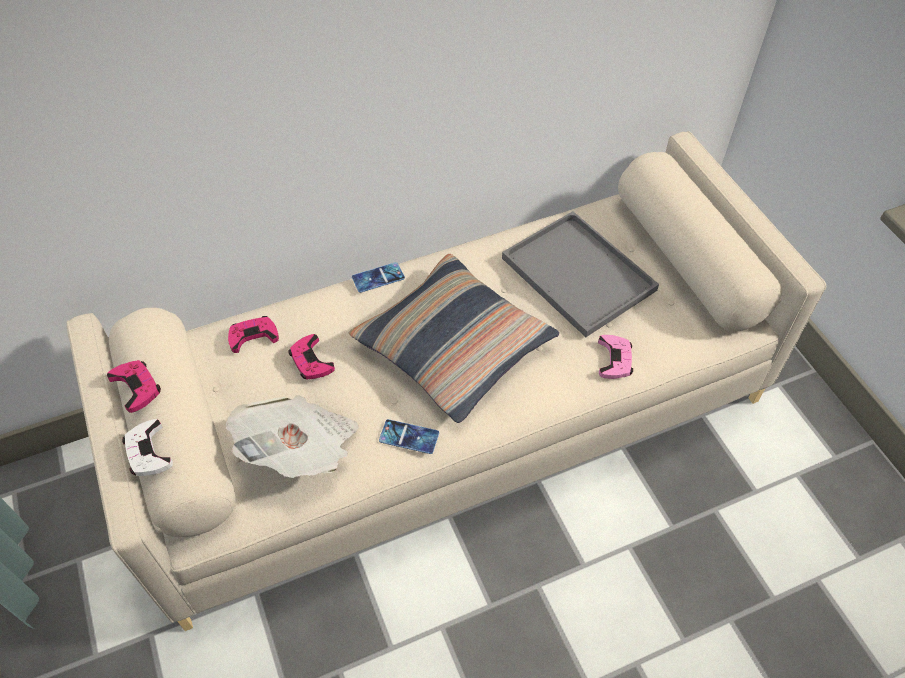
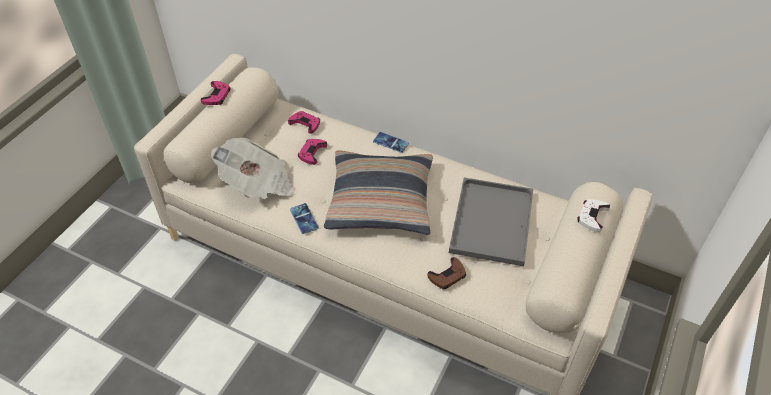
camera: 50 degrees right, 5 degrees down
white game controller [122,419,173,476] -> white game controller moved to [577,199,610,232]
pink game controller [598,335,633,379] -> brown game controller [427,257,466,290]

